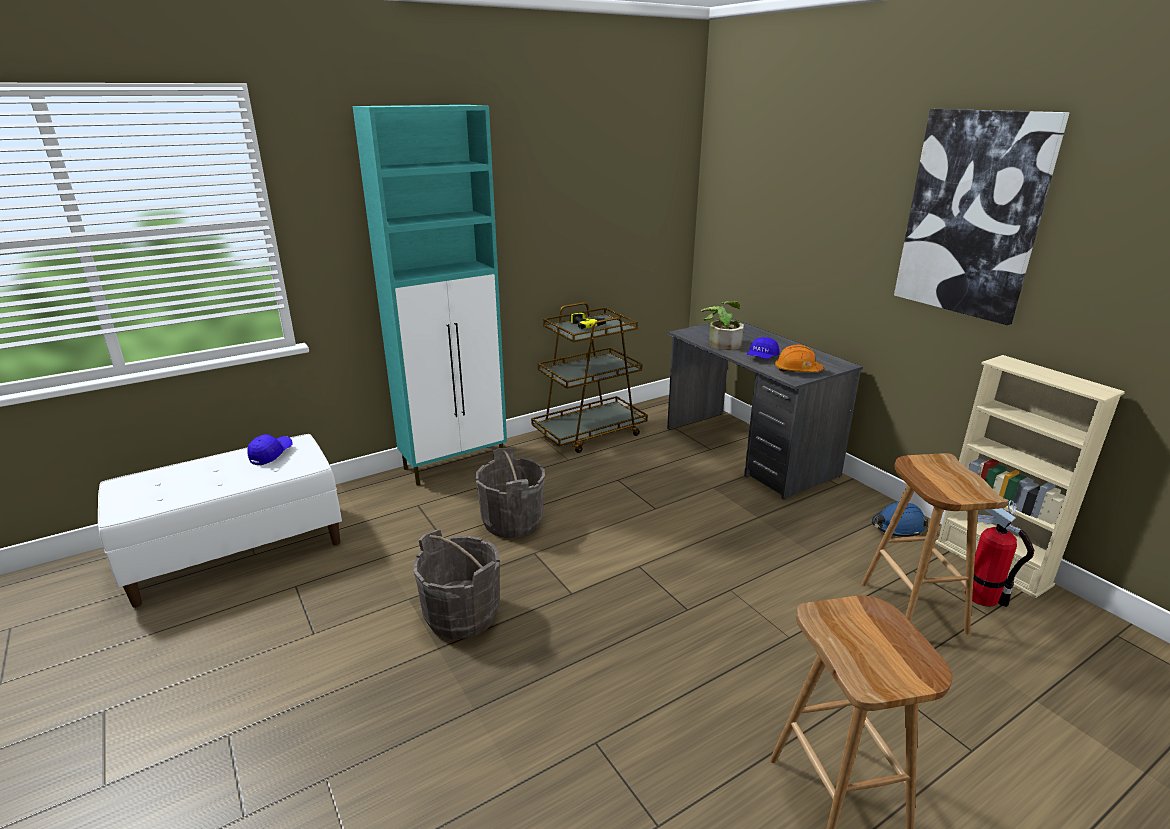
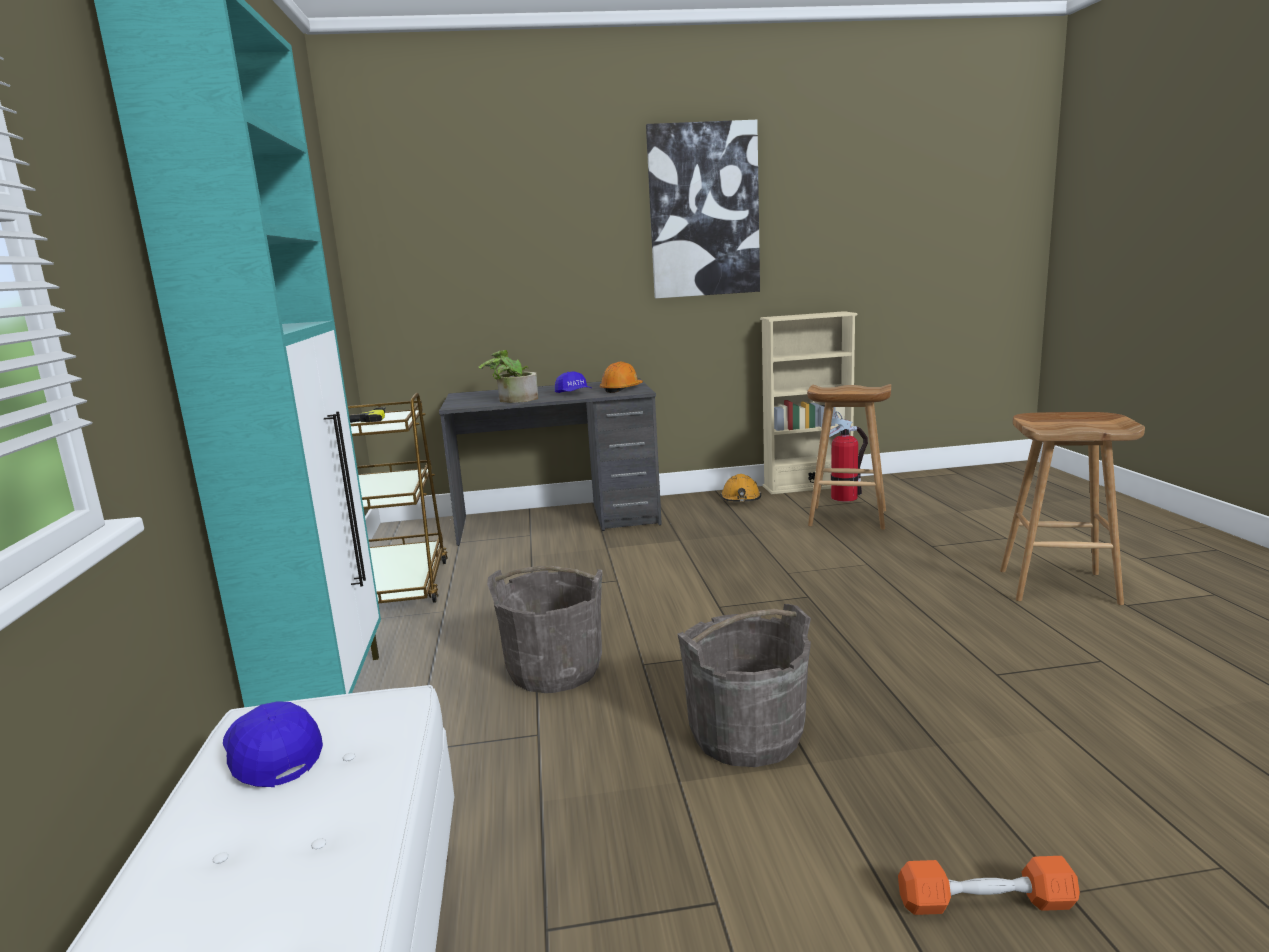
camera: 65 degrees left, 10 degrees down
blue hard hat [872,502,928,537] -> orange hard hat [720,474,761,502]
none -> orange dumbbell [898,856,1080,915]

